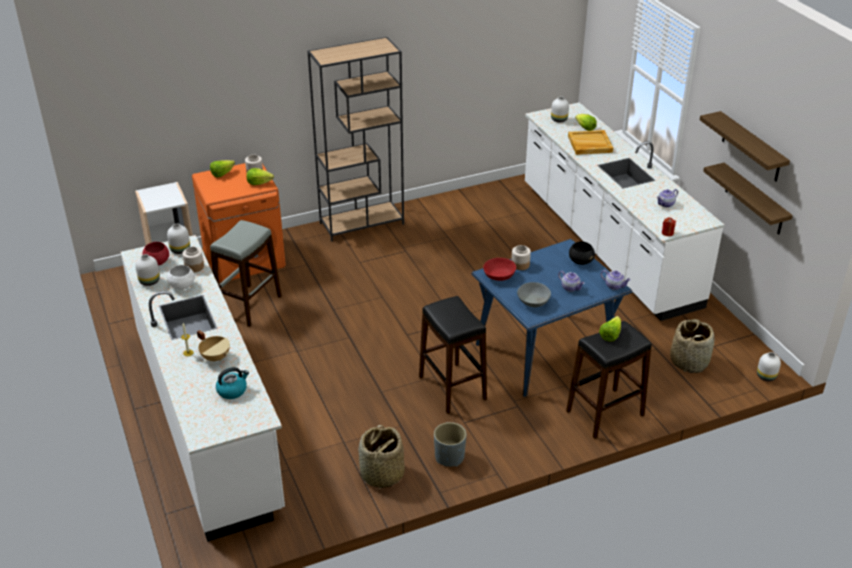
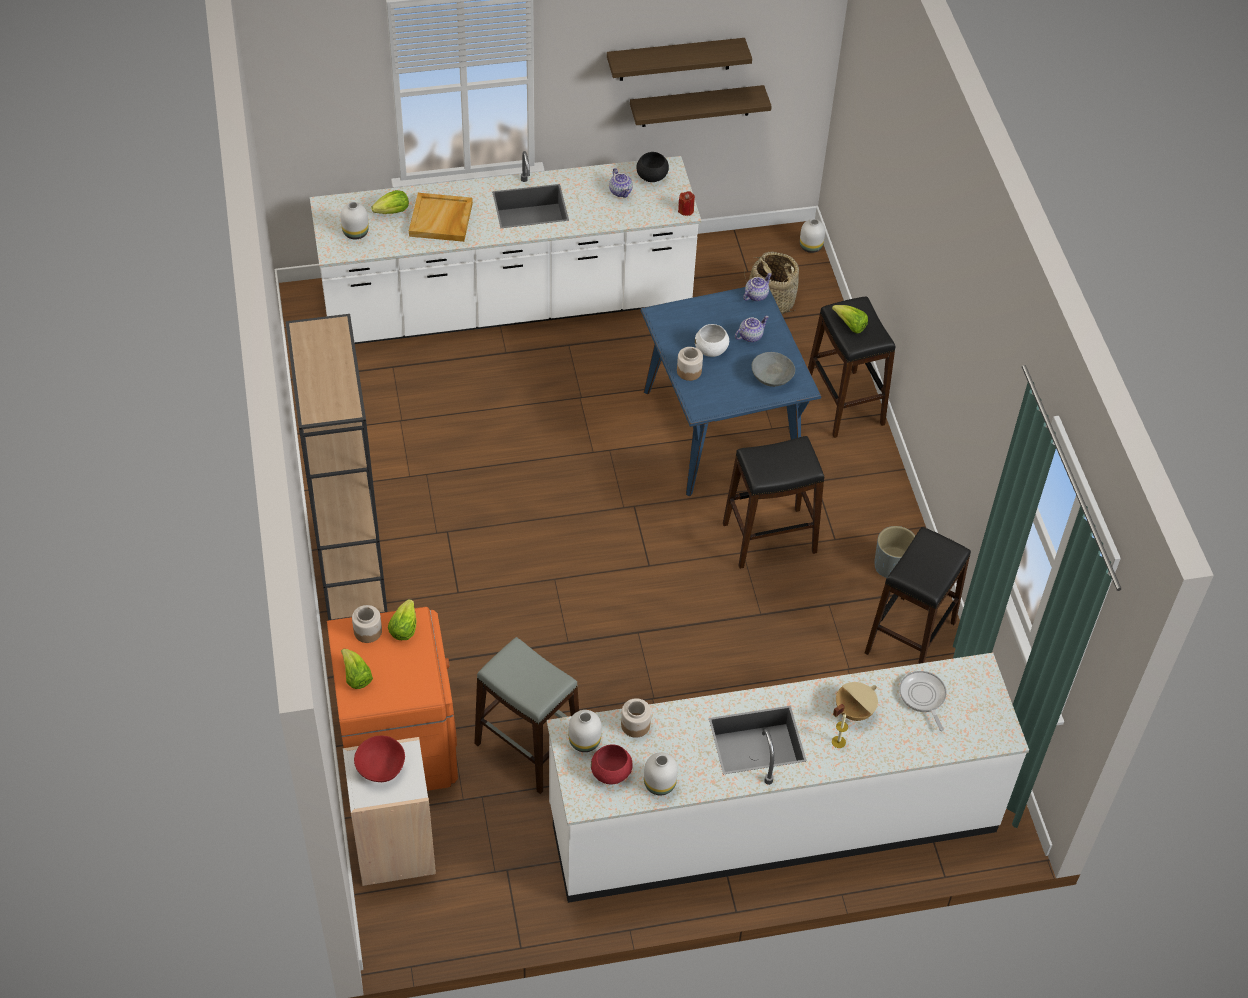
camera: 80 degrees left, 15 degrees up
white bowl [167,265,195,290] -> white bowl moved to [695,324,729,357]
kettle [216,367,249,399] -> frying pan [899,671,947,731]
basket [358,425,405,489] -> black stool [865,527,971,664]
red bowl [483,258,516,281] -> red bowl moved to [354,736,405,782]
black bowl [569,241,595,265] -> black bowl moved to [636,152,669,182]

